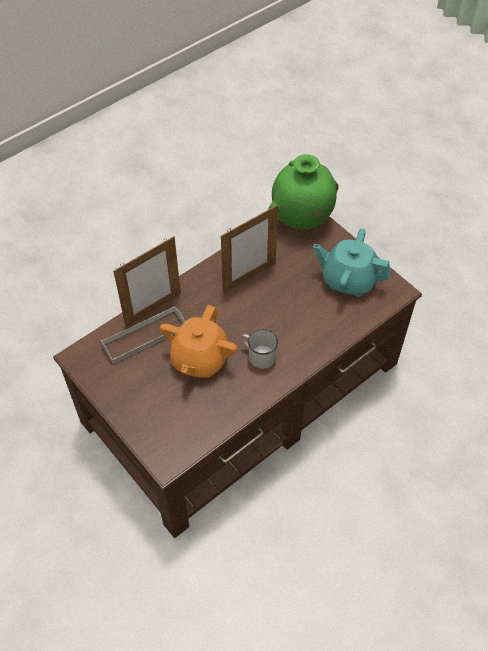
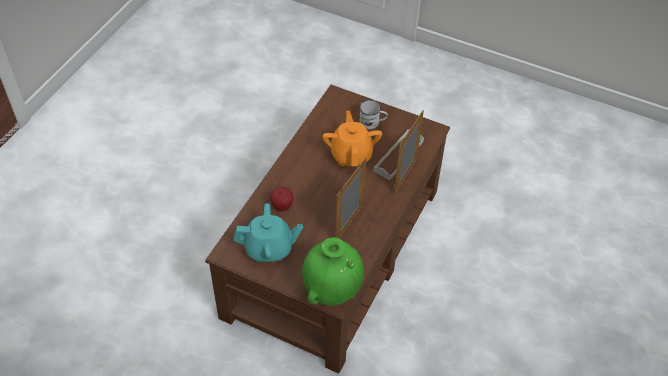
camera: 155 degrees right, 5 degrees down
white mug [241,329,278,369] -> white mug moved to [359,100,388,129]
none -> apple [270,187,294,211]

